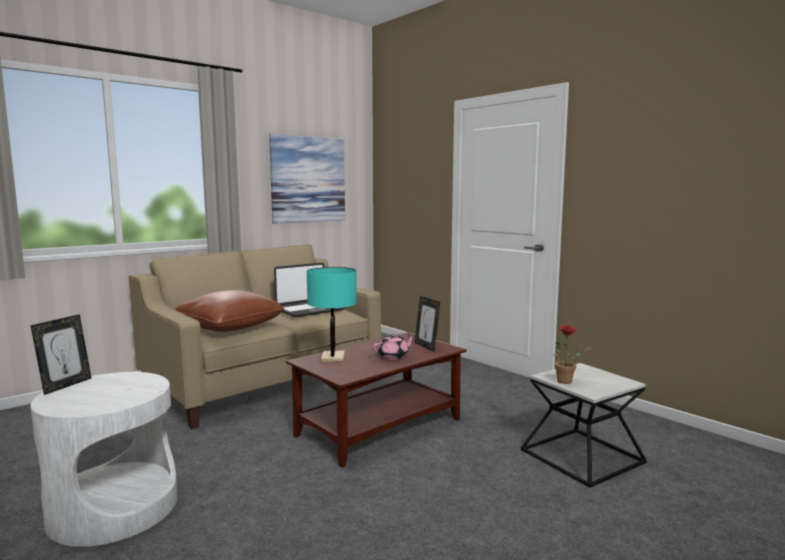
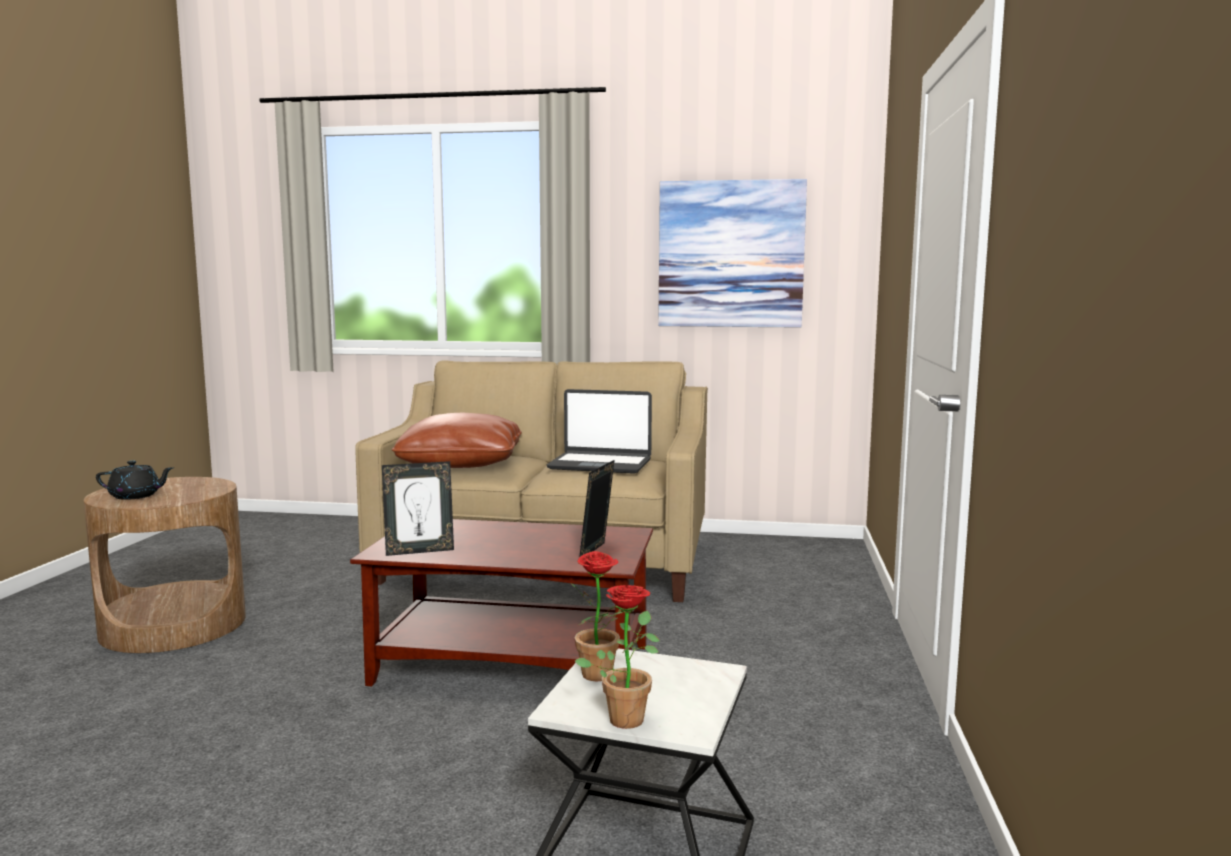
camera: 50 degrees right, 0 degrees up
picture frame [30,314,91,395] -> picture frame moved to [382,461,454,556]
white side table [31,372,178,547] -> brown side table [83,477,246,653]
turquoise table lamp [307,267,357,362] -> none
pink teapot [373,334,414,360] -> none
none -> black teapot [96,461,174,500]
none -> potted plant [575,585,660,729]

